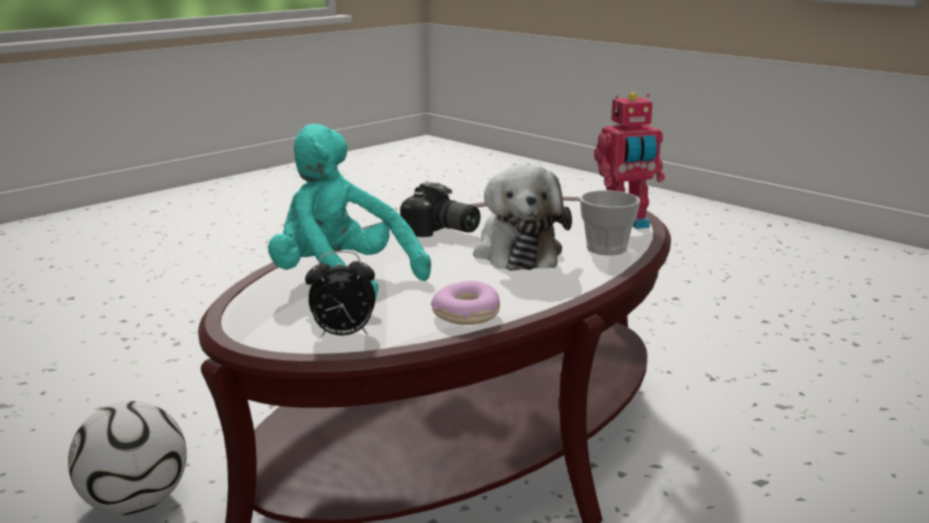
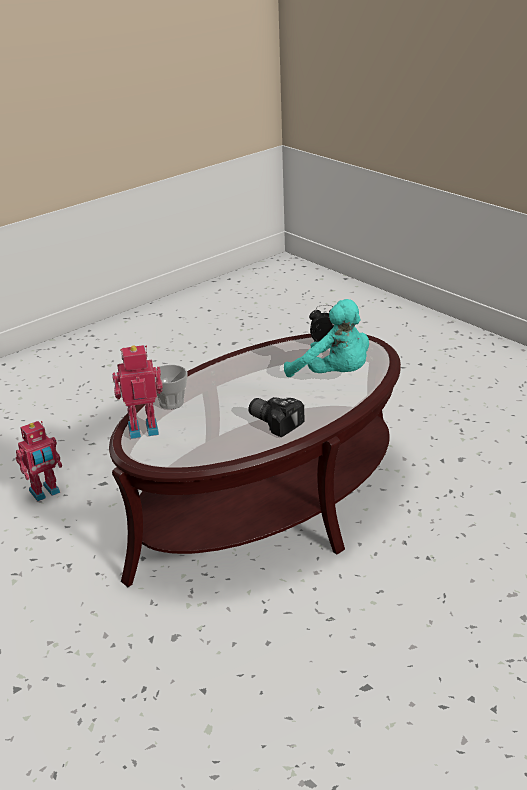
camera: 175 degrees left, 10 degrees up
football [68,401,187,515] -> none
donut [431,281,500,325] -> none
plush toy [473,165,572,271] -> none
none -> toy robot [16,421,62,501]

